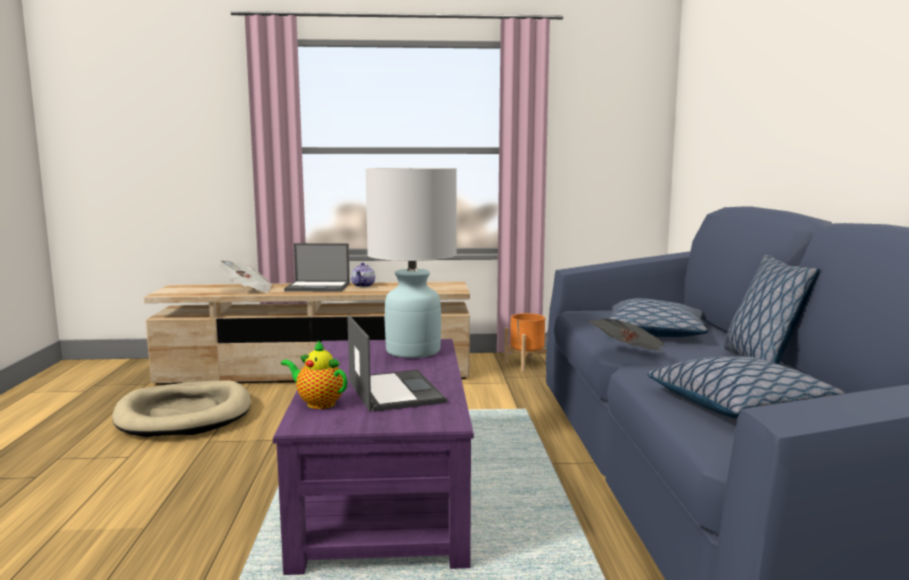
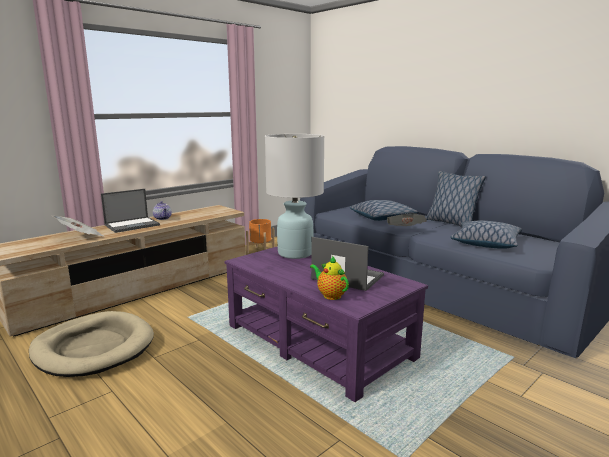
camera: 40 degrees left, 5 degrees up
teapot [281,341,348,409] -> teapot turned 60 degrees clockwise [310,256,349,300]

